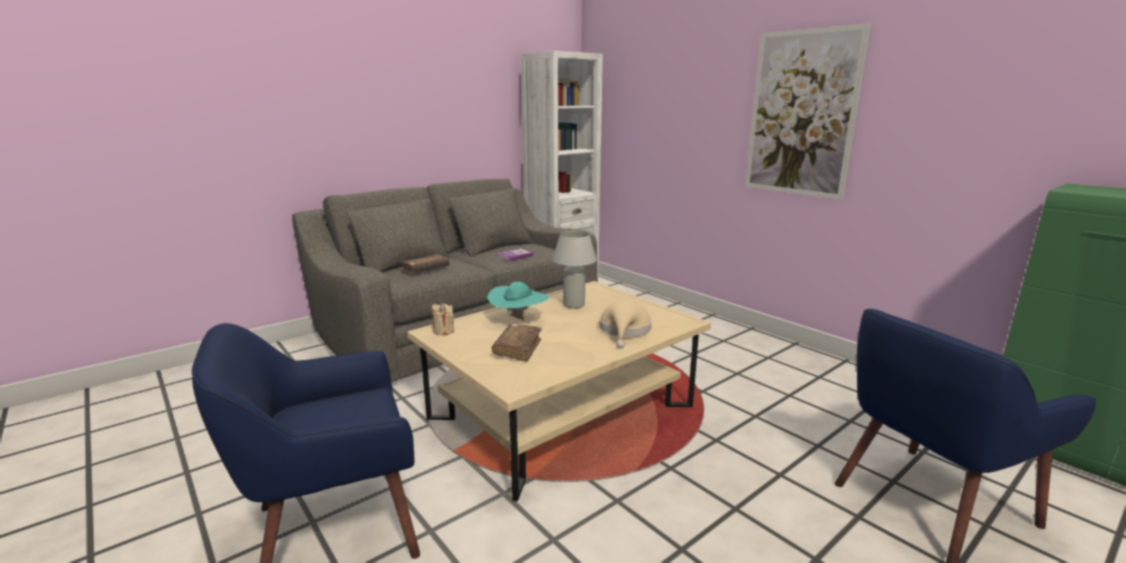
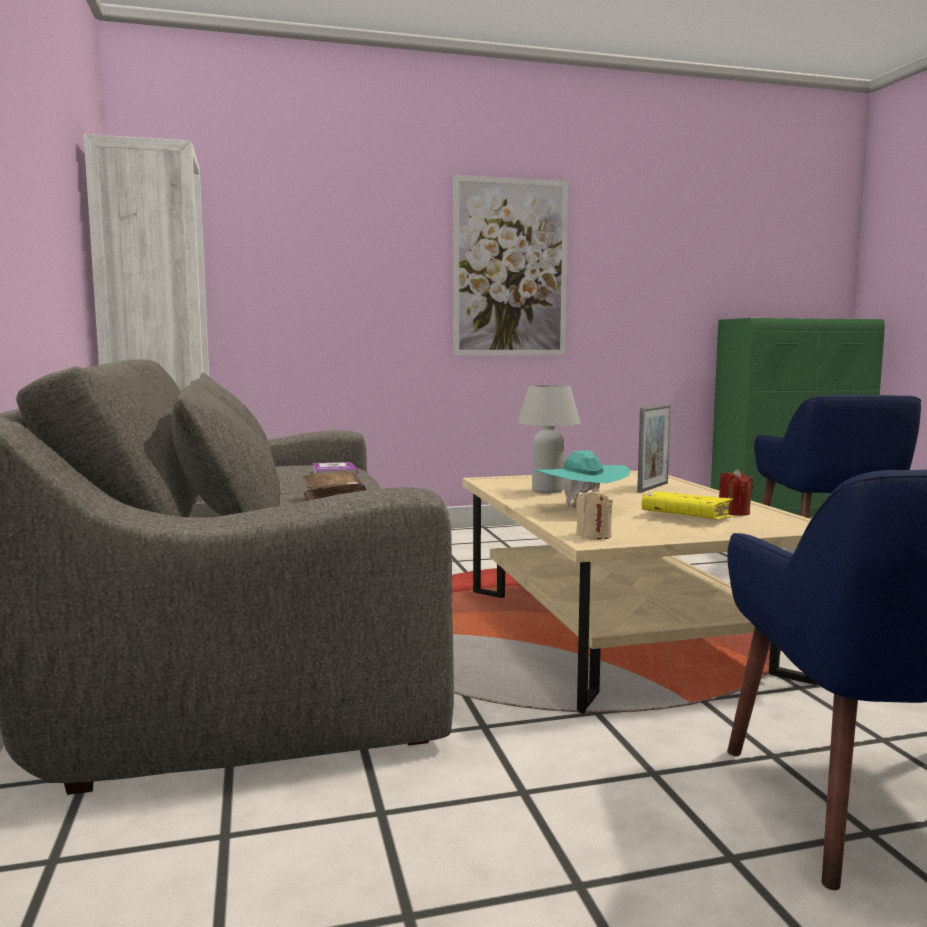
camera: 65 degrees left, 10 degrees down
brown book [492,324,542,362] -> yellow book [641,491,733,519]
beige hat [599,300,652,349] -> picture frame [637,404,671,493]
none -> red candle [719,468,753,516]

